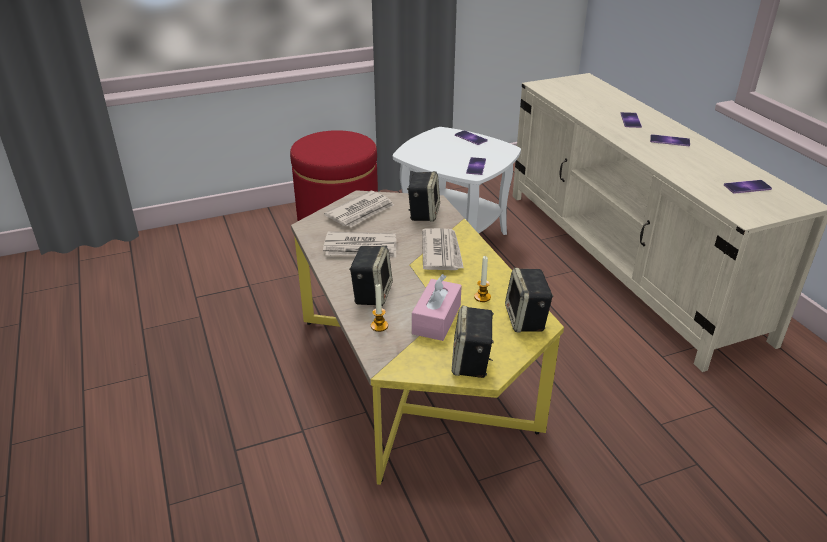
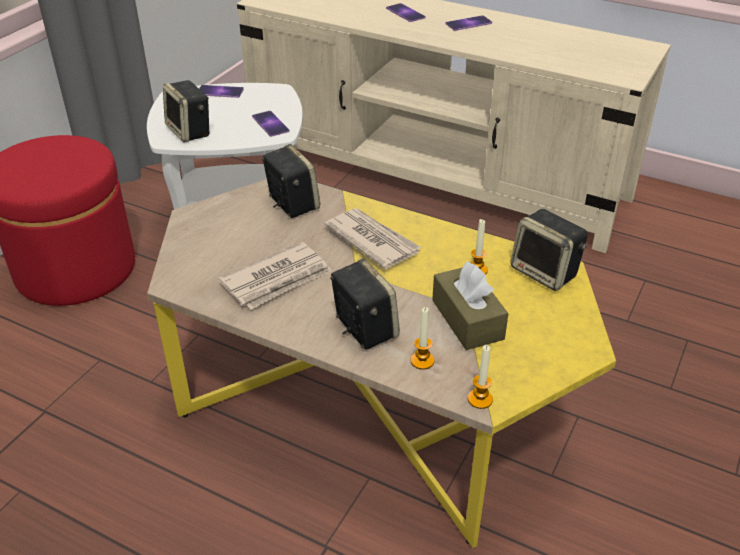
camera: 40 degrees left, 5 degrees up
newspaper [324,191,394,227] -> none
pink tissue box [412,274,462,341] -> brown tissue box [432,261,509,350]
speaker [452,306,494,378] -> speaker moved to [163,80,210,143]
phone [724,180,772,193] -> none
none -> candle [468,345,493,409]

